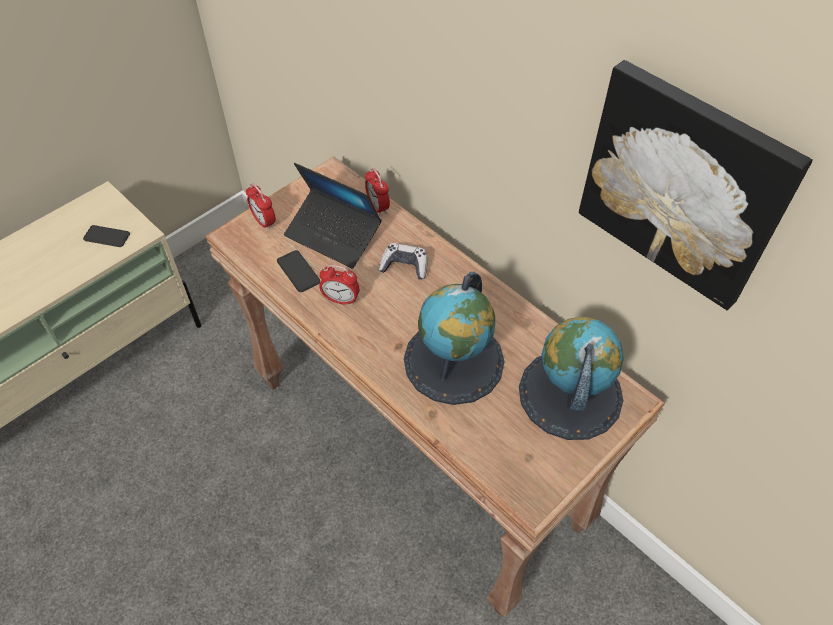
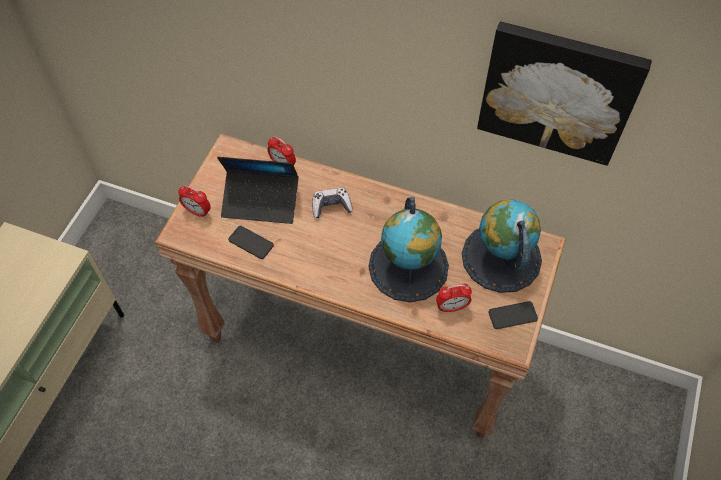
camera: 25 degrees left, 5 degrees up
phone [83,225,130,247] -> phone moved to [489,301,538,329]
alarm clock [319,265,360,305] -> alarm clock moved to [436,284,472,312]

